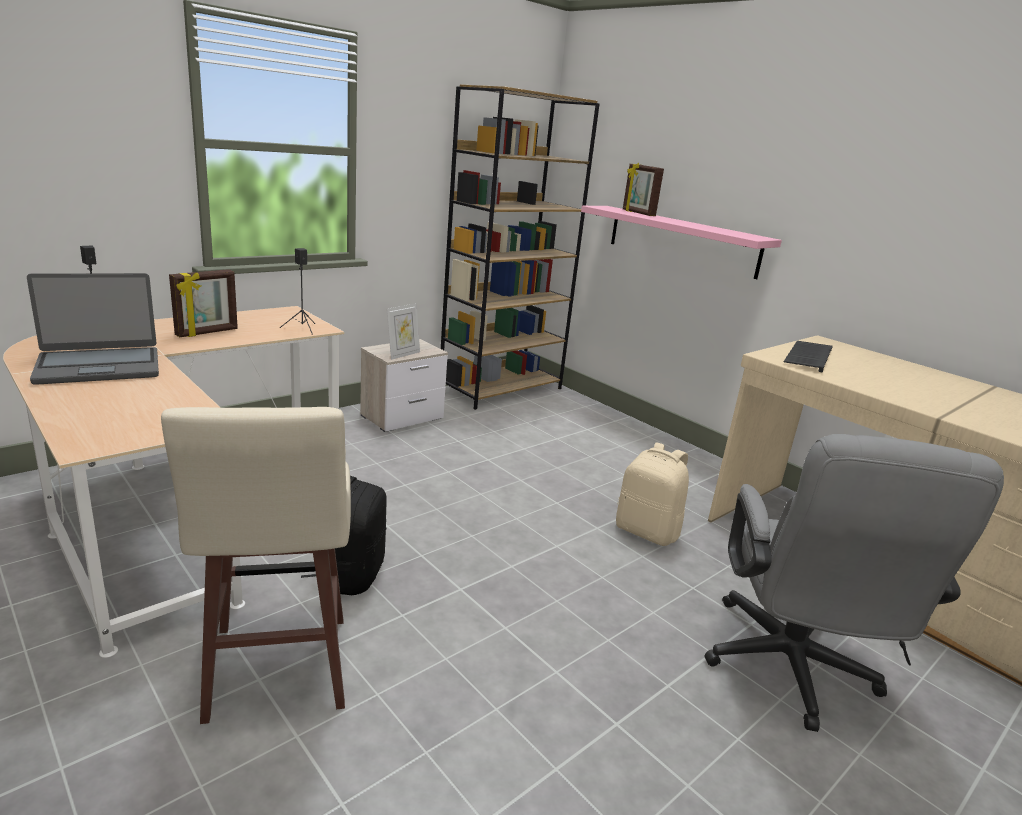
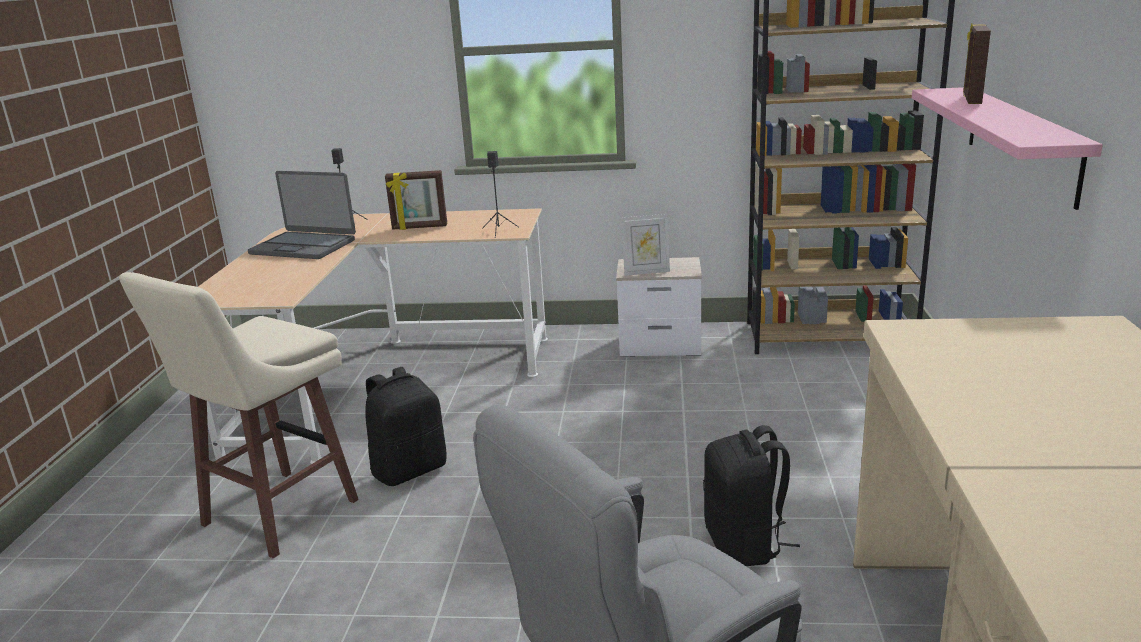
camera: 50 degrees right, 0 degrees up
beige backpack [616,442,689,546] -> black backpack [703,425,800,566]
keyboard [784,341,833,372] -> none

